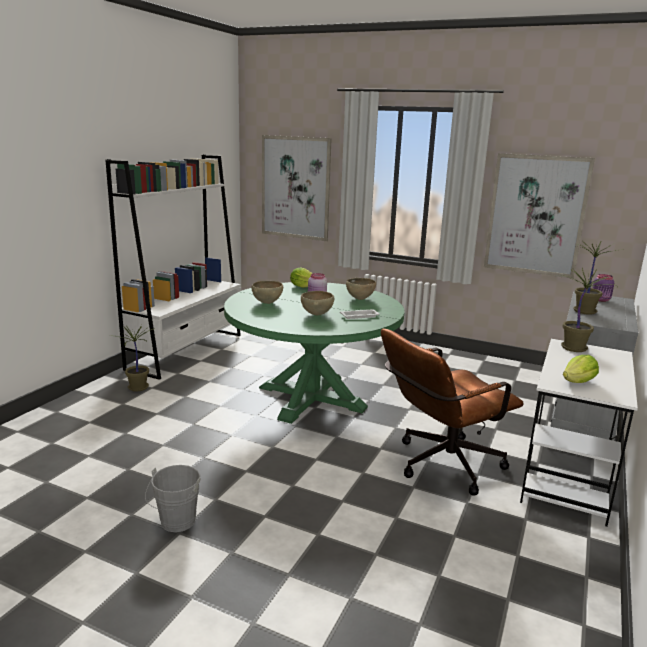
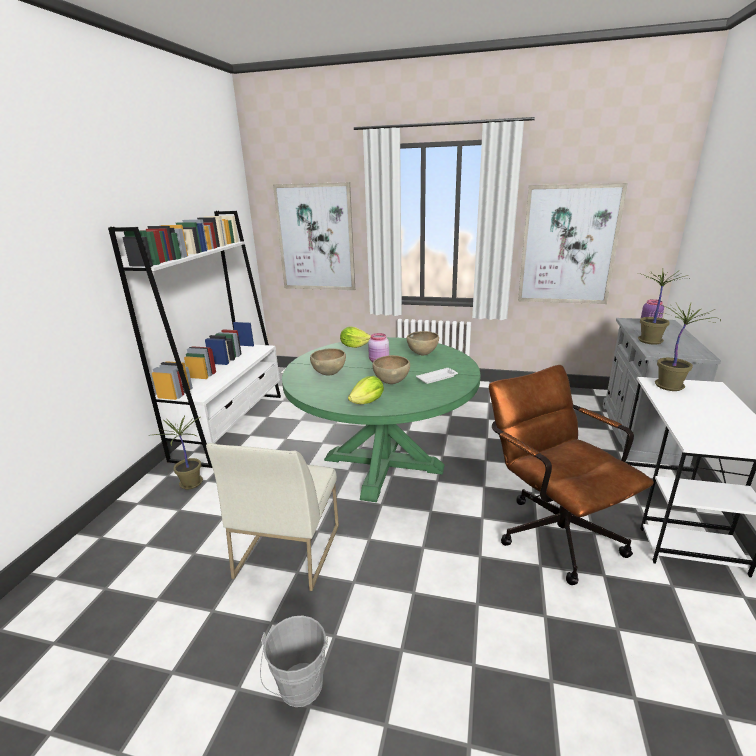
camera: 10 degrees left, 5 degrees up
brown office chair [381,329,524,496] -> brown office chair turned 105 degrees clockwise [489,365,654,585]
lettuce [563,355,599,383] -> lettuce moved to [348,376,384,404]
none -> white chair [206,443,339,591]

